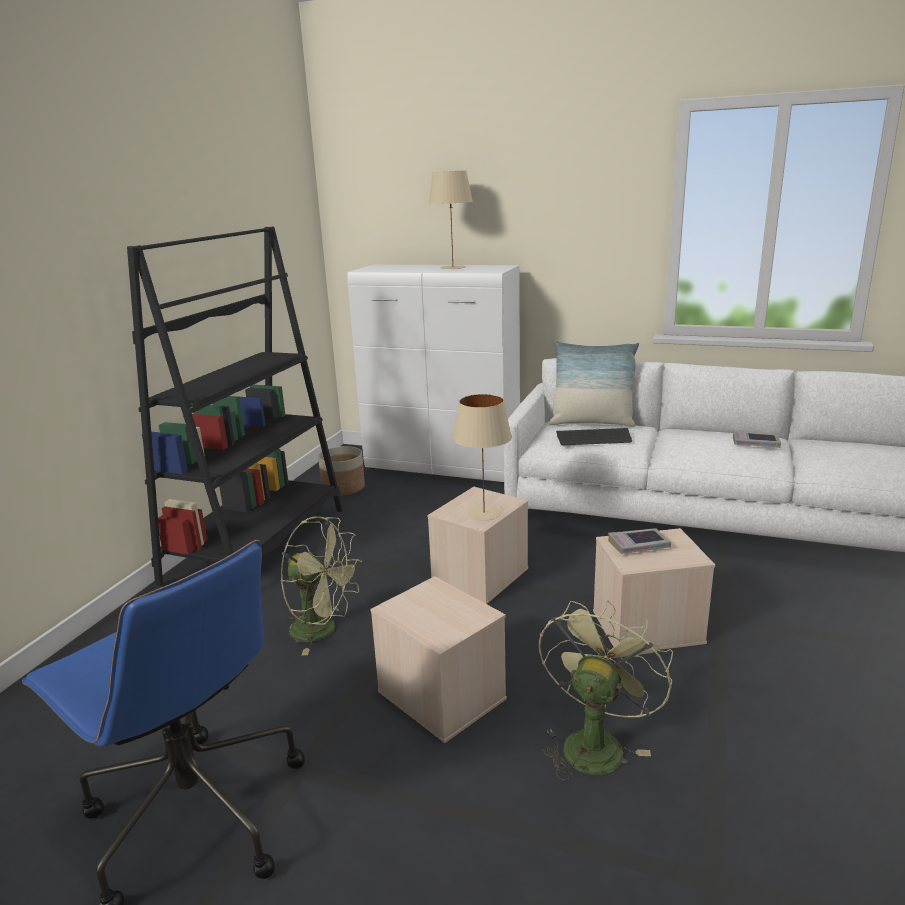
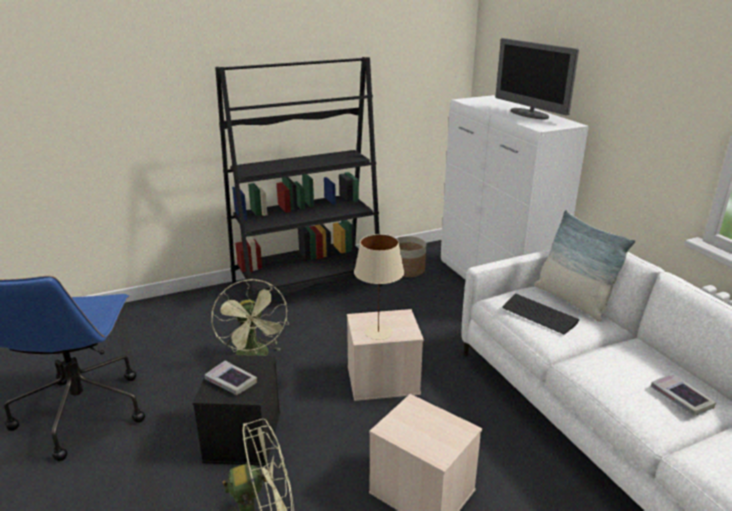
camera: 45 degrees right, 5 degrees up
beige storage box [370,576,507,743] -> black storage box [193,354,280,466]
beige table lamp [429,170,473,269] -> monitor [495,38,579,119]
book [608,528,671,554] -> book moved to [205,361,257,395]

